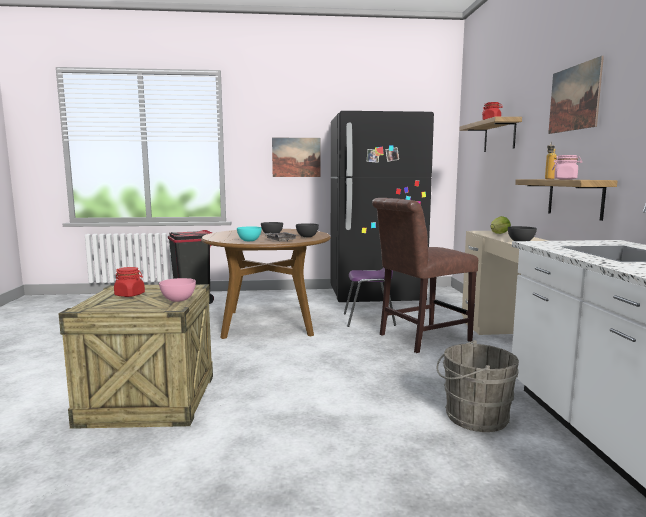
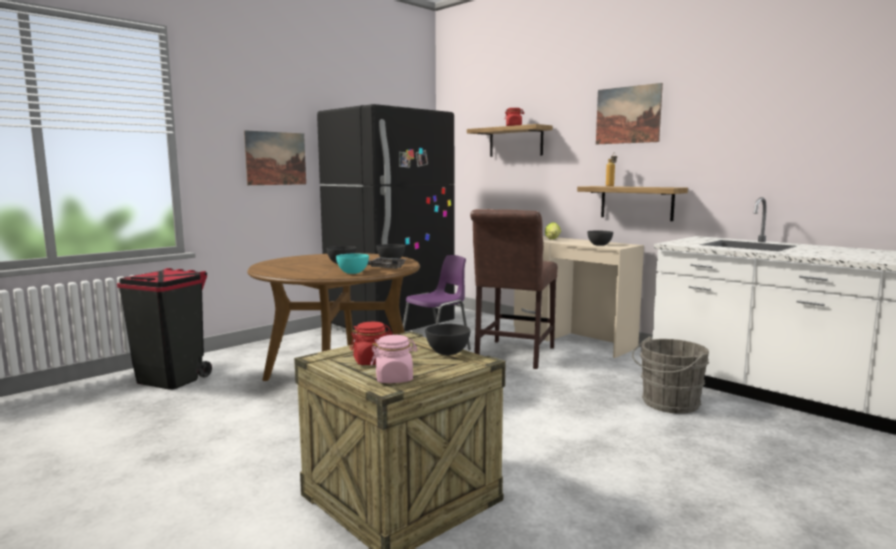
camera: 40 degrees left, 0 degrees up
pink bowl [159,278,196,302] -> grey bowl [425,324,471,355]
pink jar [552,155,582,180] -> pink jar moved to [371,335,418,383]

